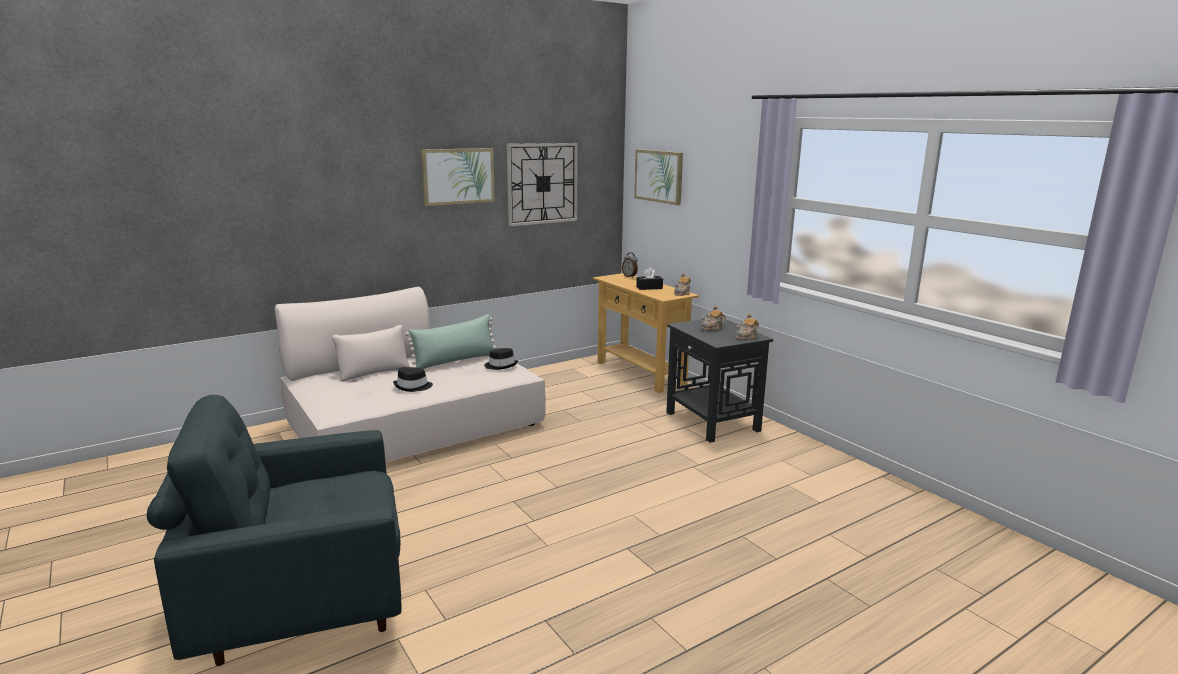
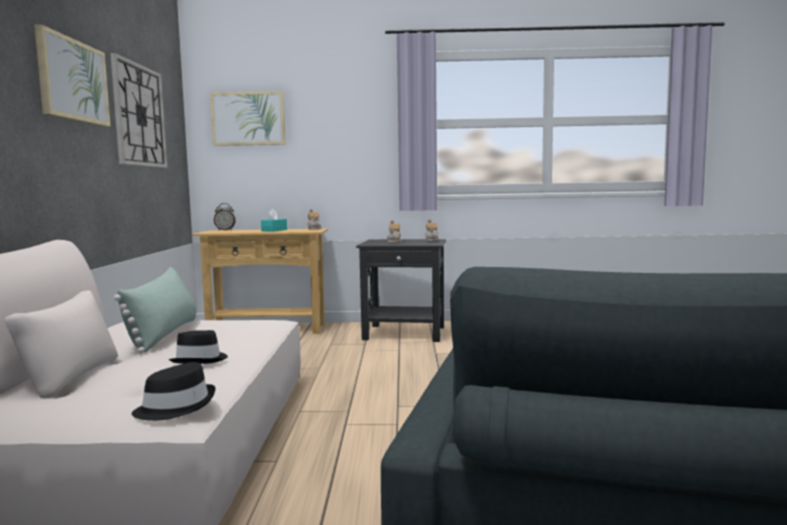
camera: 55 degrees left, 10 degrees down
black hat [484,348,518,370] -> black hat moved to [132,362,216,421]
black tissue box [636,268,663,290] -> turquoise tissue box [261,209,287,232]

